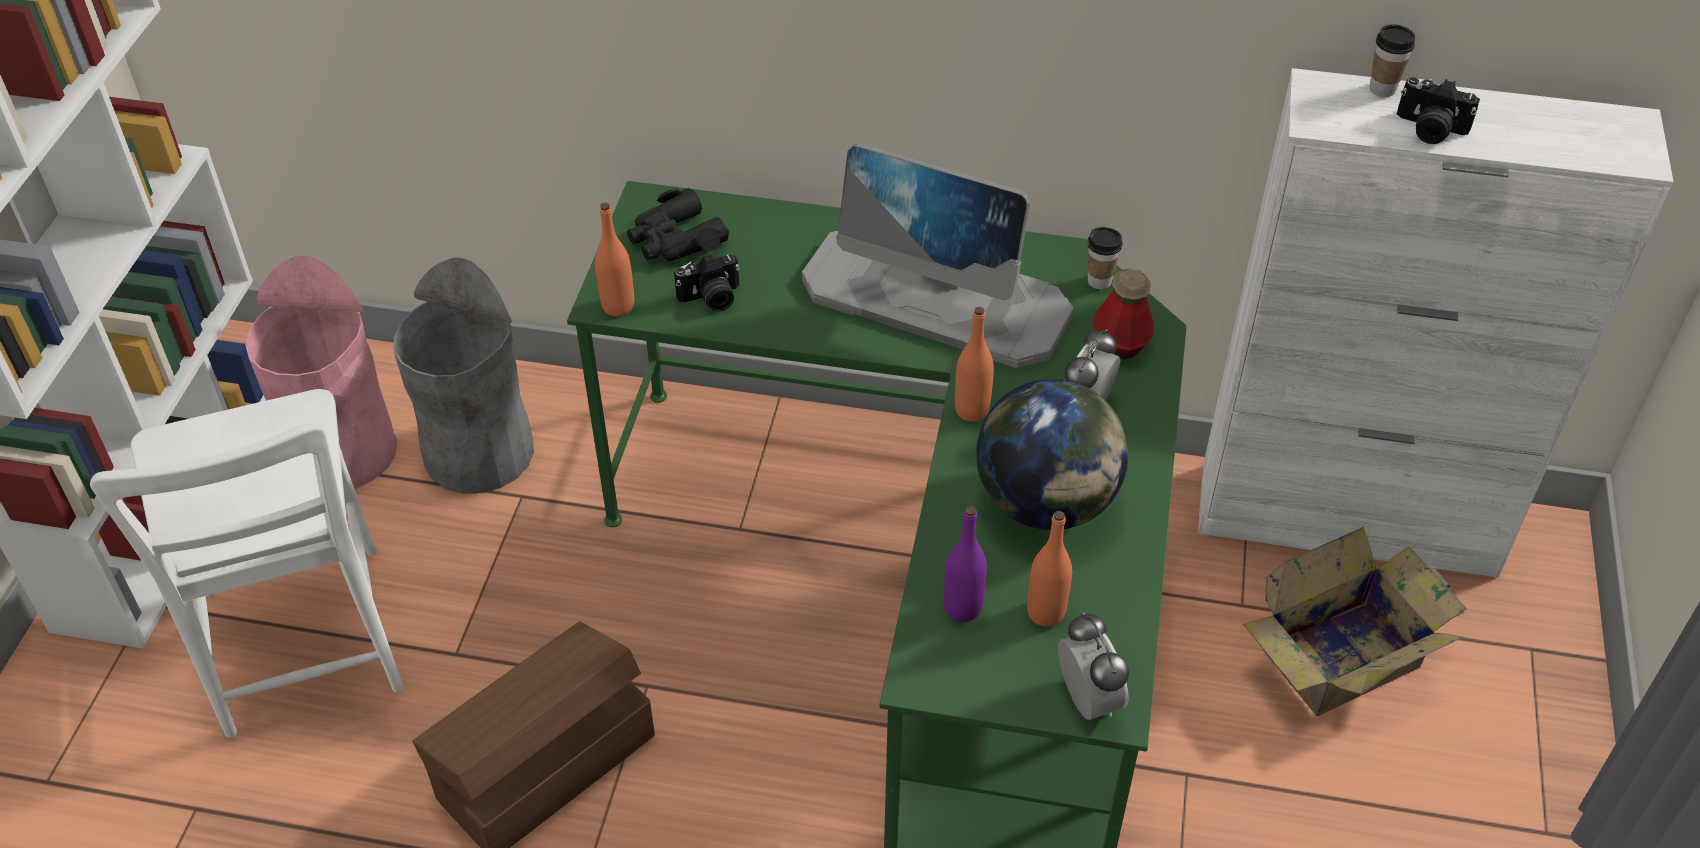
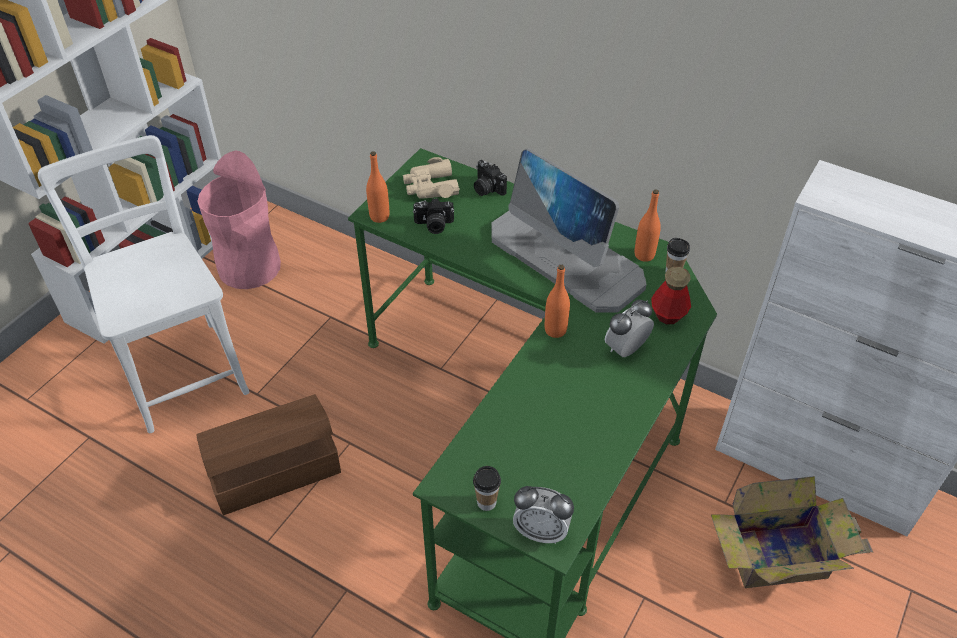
camera: 20 degrees right, 0 degrees up
white chair [90,389,403,738] -> white chair turned 150 degrees clockwise [38,135,250,433]
grey trash can [394,257,534,494] -> none
black binoculars [627,188,729,261] -> beige binoculars [403,157,459,199]
purple bottle [944,506,987,622] -> none
globe [976,379,1128,530] -> none
orange bottle [1027,511,1072,627] -> orange bottle moved to [635,189,661,262]
alarm clock [1058,612,1129,720] -> alarm clock turned 105 degrees clockwise [513,486,574,544]
cup [1369,24,1415,97] -> cup moved to [473,466,501,511]
camera [1397,77,1480,144] -> camera moved to [474,160,507,196]

